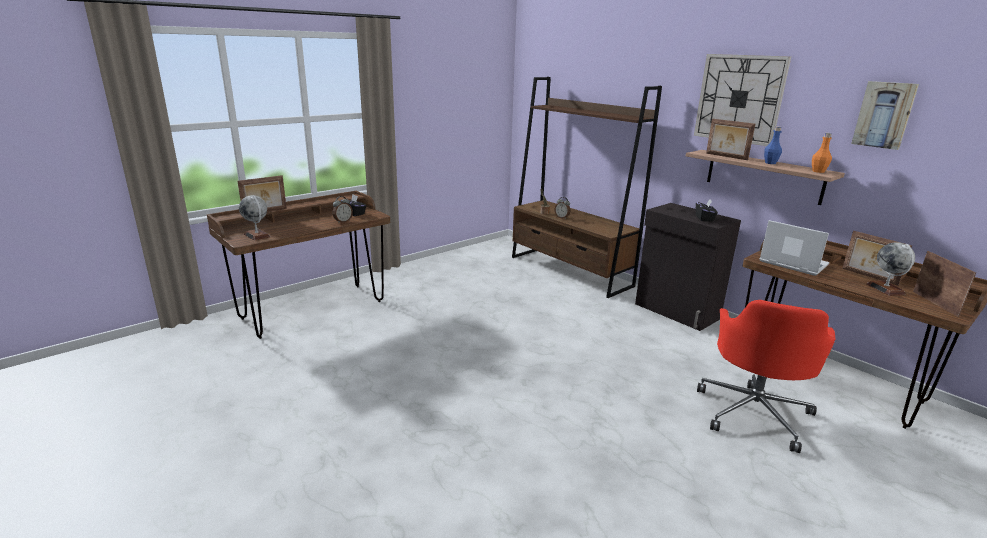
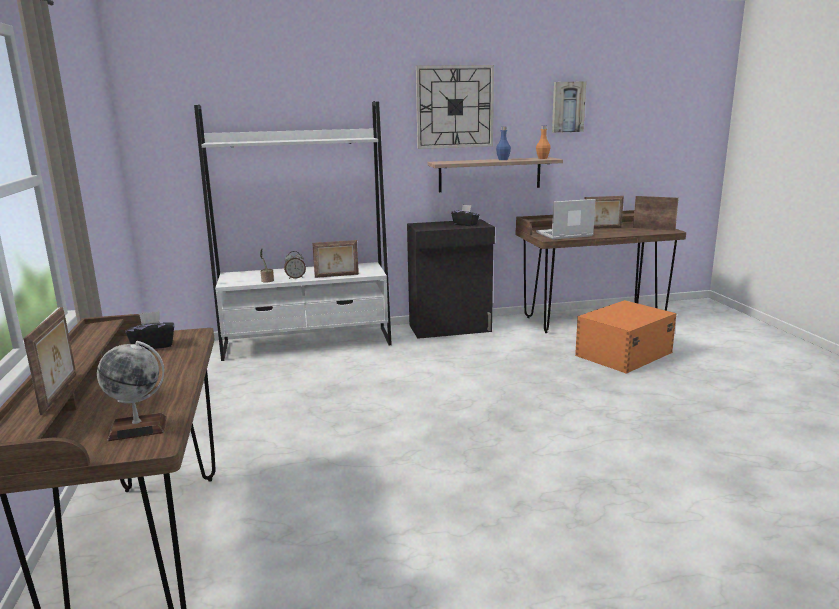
camera: 60 degrees left, 5 degrees down
alarm clock [333,196,353,223] -> none
brown bookcase [512,77,662,298] -> white bookcase [194,101,392,361]
red office chair [697,300,836,453] -> orange storage box [575,300,677,374]
picture frame [706,119,755,160] -> picture frame moved to [312,240,359,278]
globe [866,242,915,296] -> none

